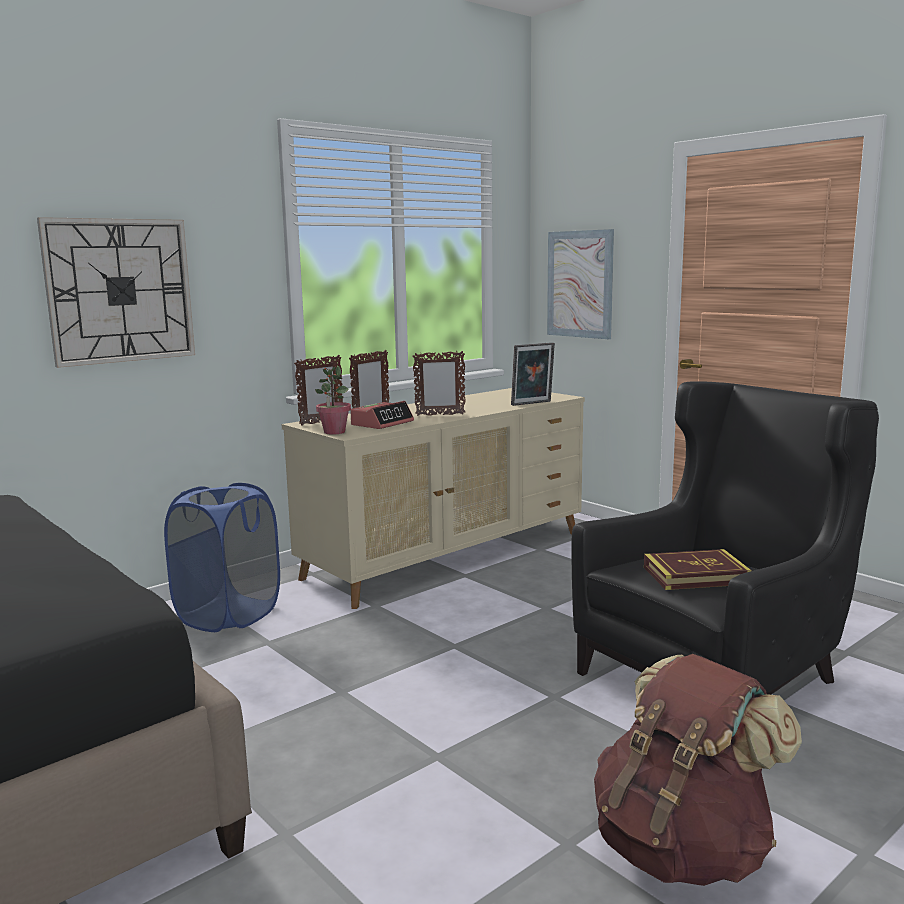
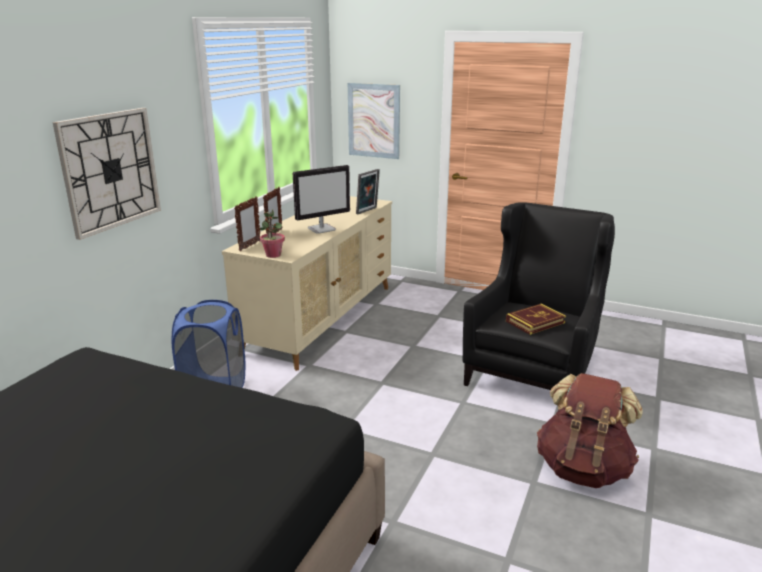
camera: 25 degrees left, 10 degrees up
alarm clock [350,401,414,429] -> none
picture frame [412,351,466,416] -> monitor [293,165,350,234]

